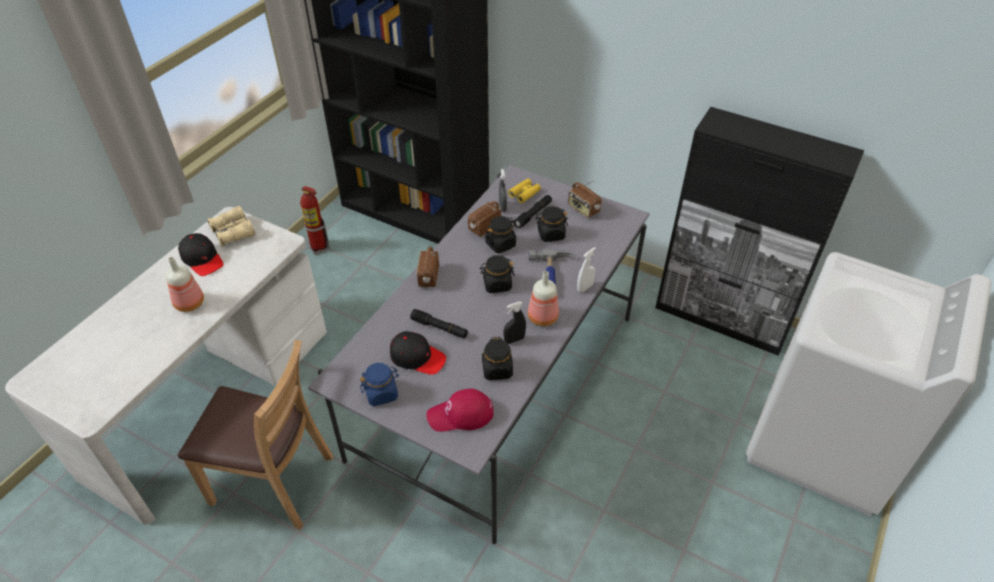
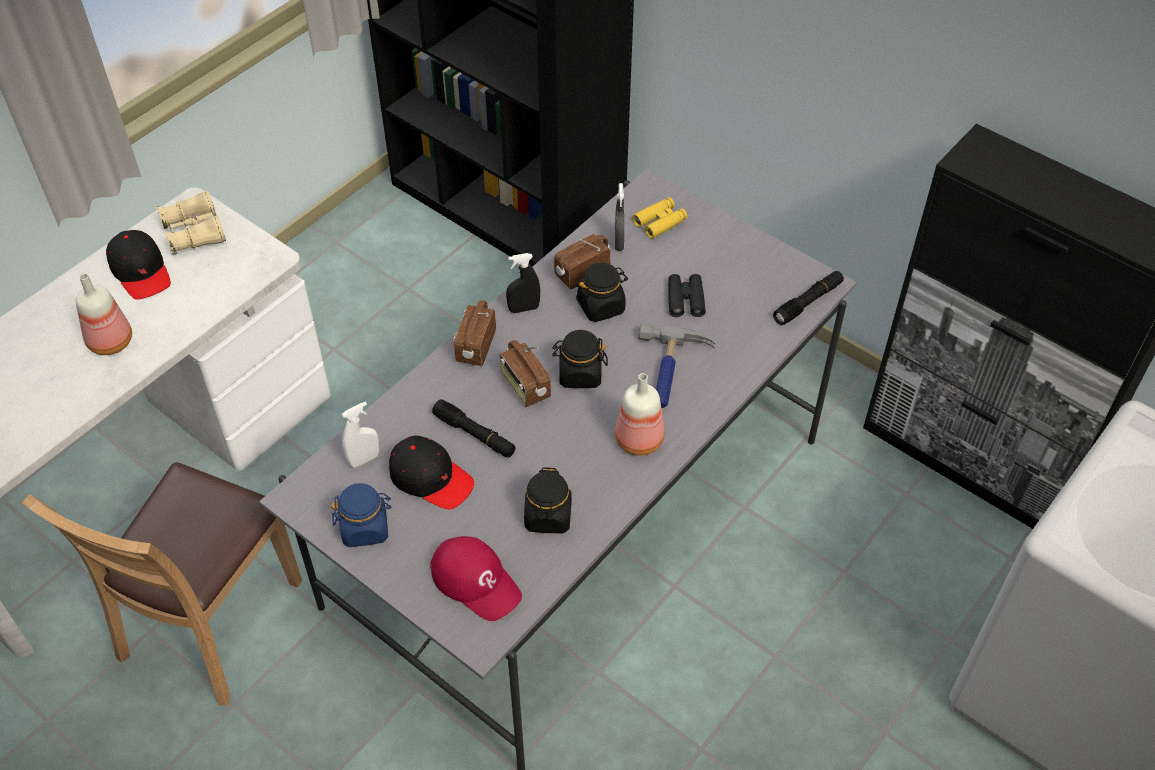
camera: 10 degrees right, 5 degrees up
brown chair [178,340,333,530] -> brown chair turned 90 degrees clockwise [22,462,302,706]
fire extinguisher [300,186,330,255] -> none
red cap [426,389,494,432] -> red cap turned 135 degrees counterclockwise [430,536,522,621]
black spray bottle [503,302,526,344] -> black spray bottle moved to [506,253,540,313]
black flashlight [514,195,552,228] -> black flashlight moved to [773,271,844,325]
black jar [536,206,568,242] -> black binoculars [668,274,706,317]
radio [568,180,602,218] -> radio moved to [500,340,551,407]
white spray bottle [577,247,596,293] -> white spray bottle moved to [342,401,379,468]

